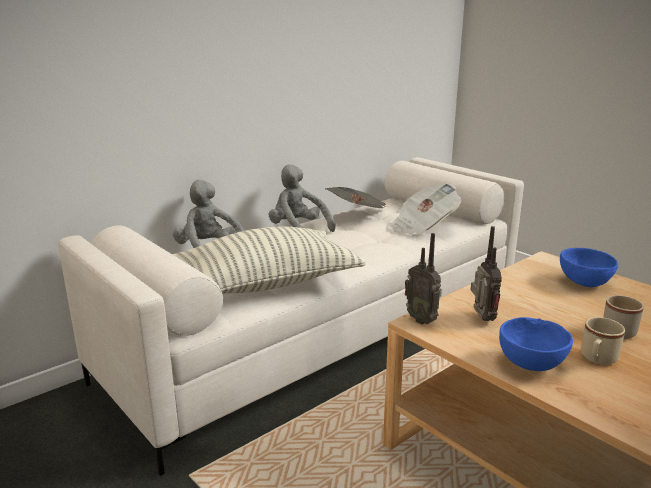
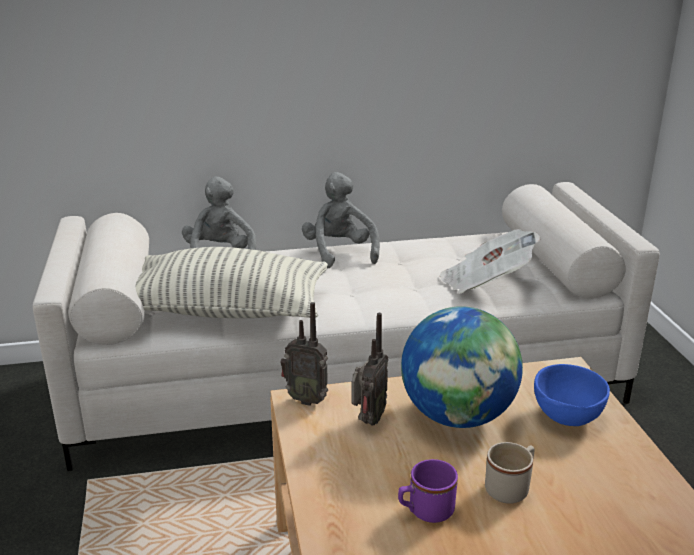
camera: 30 degrees right, 5 degrees up
newspaper [325,187,387,208] -> none
radio [405,233,442,324] -> radio turned 60 degrees counterclockwise [280,302,328,406]
blue bowl [499,317,573,371] -> none
beige mug [581,317,625,365] -> purple mug [398,459,458,523]
none -> globe [401,306,523,428]

